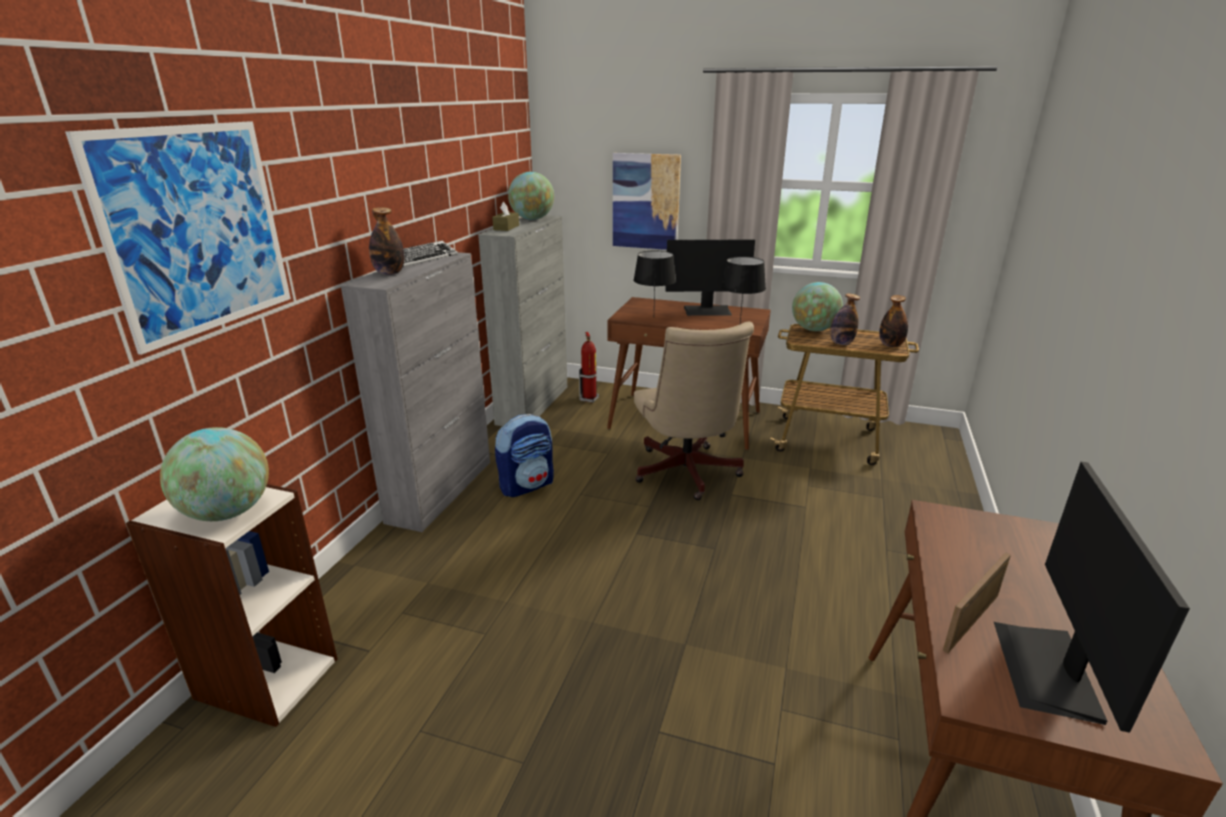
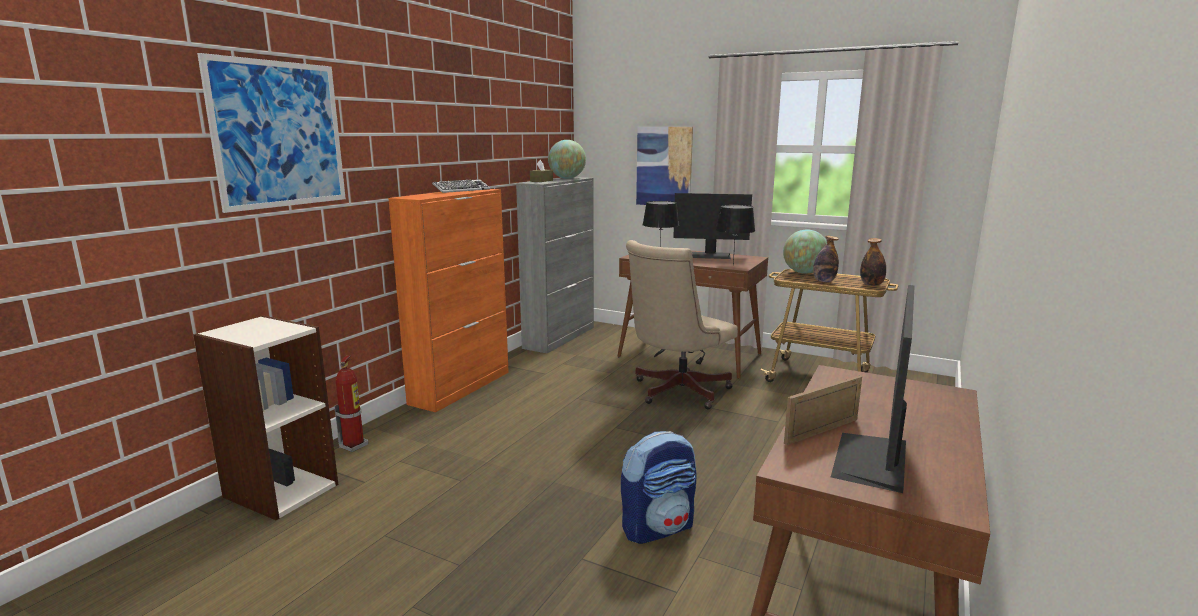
camera: 10 degrees right, 10 degrees down
globe [160,427,269,521] -> none
grey cabinet [340,252,490,532] -> orange cabinet [388,189,509,413]
bottle [369,207,404,275] -> none
backpack [495,414,554,497] -> backpack moved to [621,431,697,544]
fire extinguisher [579,332,599,403] -> fire extinguisher moved to [334,355,368,452]
beige office chair [634,322,754,500] -> beige office chair turned 45 degrees clockwise [626,240,738,409]

